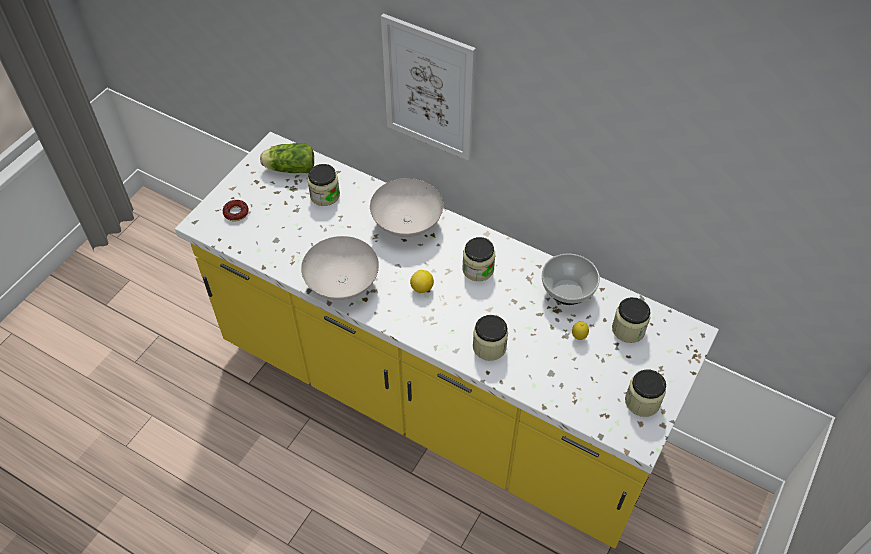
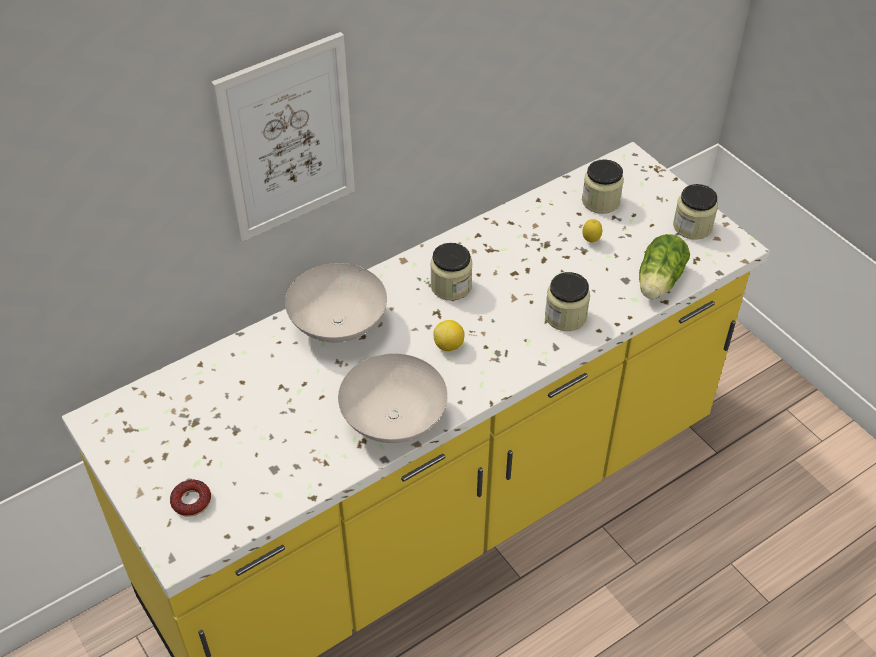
camera: 65 degrees left, 5 degrees down
lettuce [260,143,314,173] -> lettuce moved to [639,234,690,299]
jar [307,164,340,206] -> none
bowl [542,253,600,305] -> none

